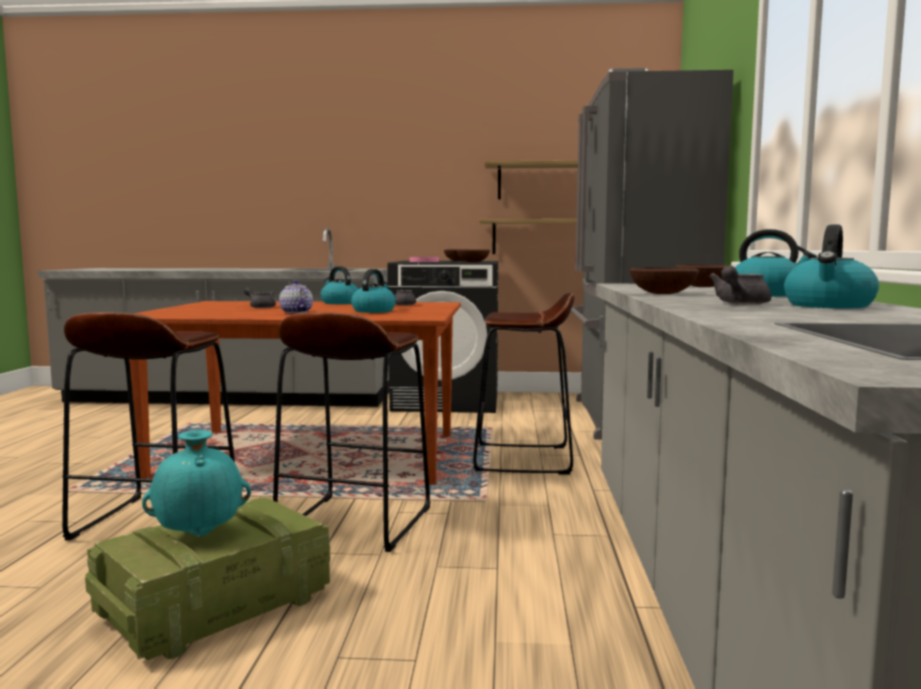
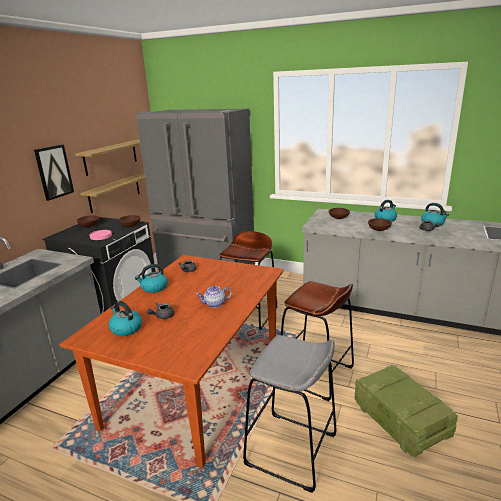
camera: 70 degrees left, 15 degrees up
brown stool [62,312,235,541] -> grey stool [243,335,336,493]
turquoise vase [142,430,251,537] -> none
kettle [351,269,396,313] -> kettle moved to [109,301,142,336]
none -> picture [34,144,74,201]

